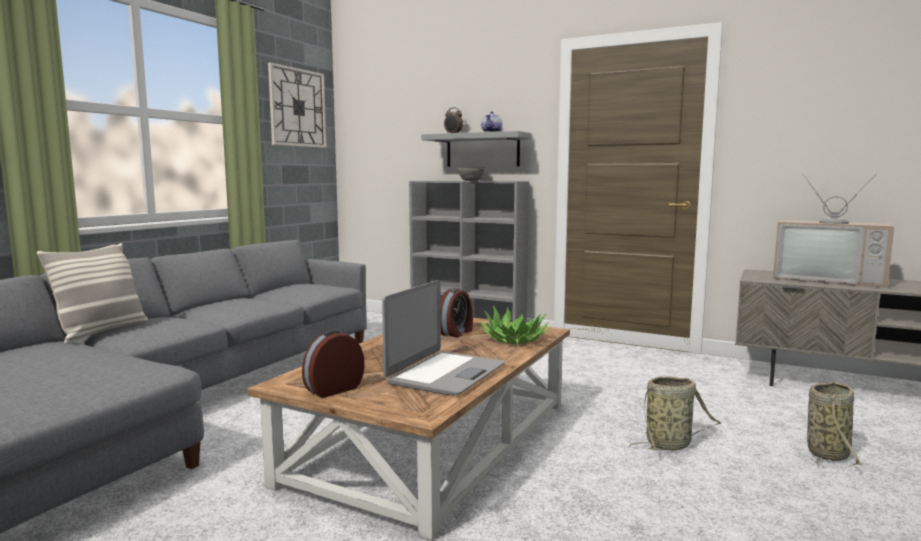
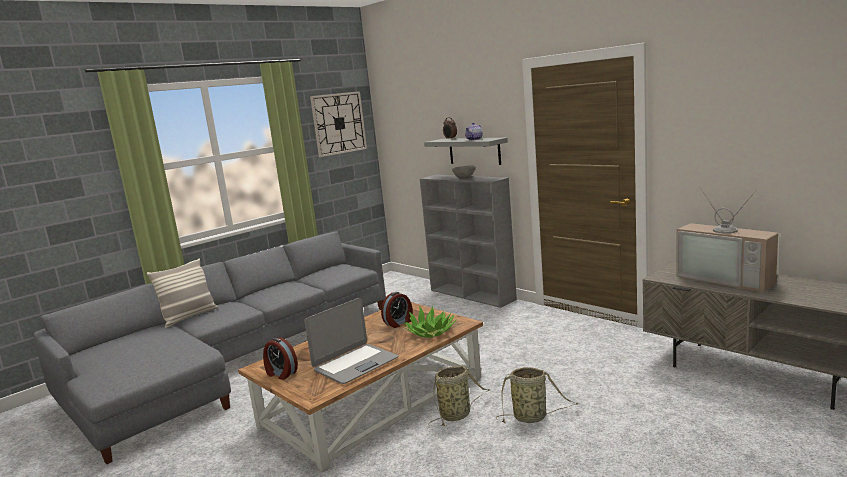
camera: 20 degrees right, 5 degrees up
alarm clock [302,330,365,398] -> alarm clock turned 120 degrees counterclockwise [263,338,298,380]
basket [807,382,862,468] -> basket moved to [428,366,490,426]

